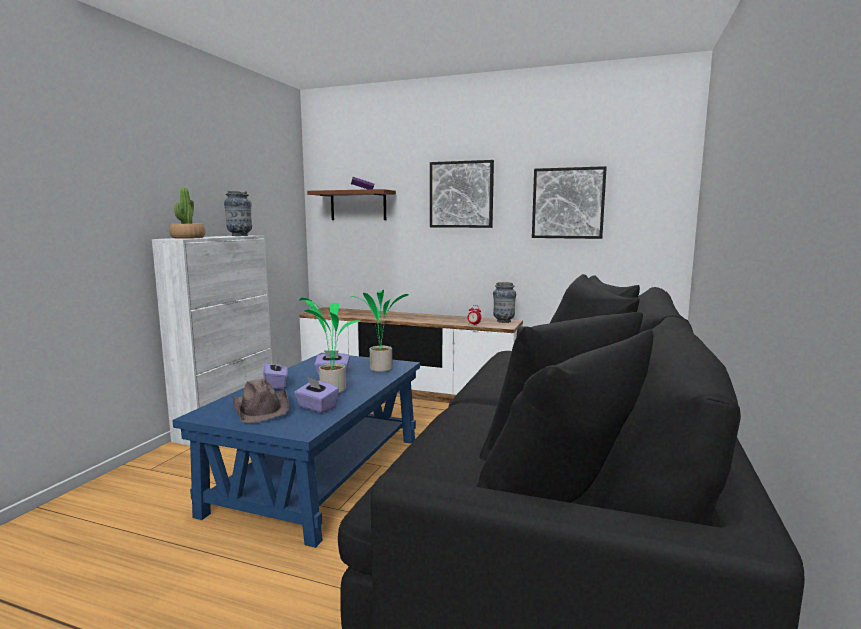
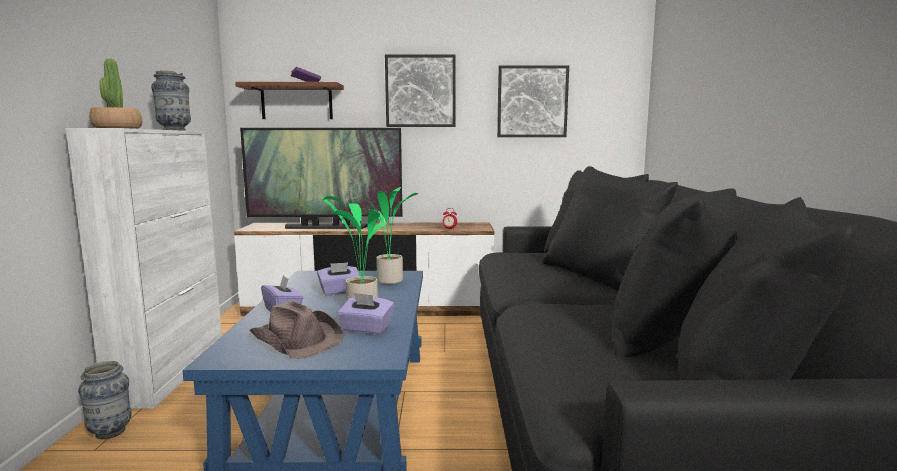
camera: 20 degrees left, 0 degrees up
vase [493,282,516,323] -> vase moved to [78,361,132,439]
none -> television [240,128,402,229]

